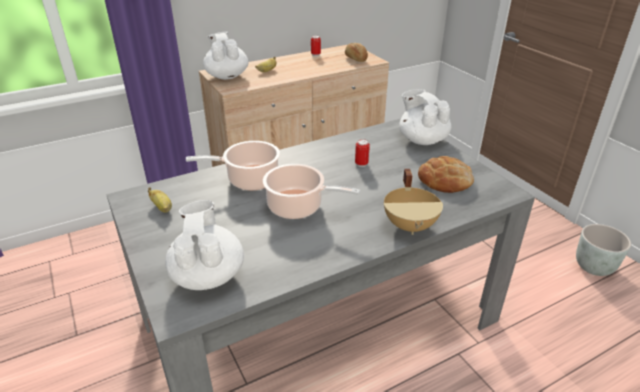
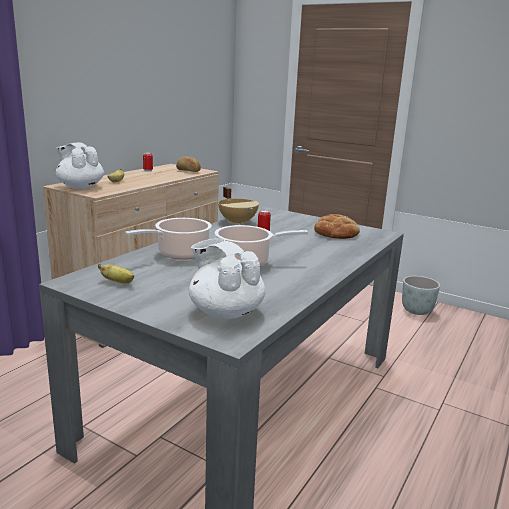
camera: 30 degrees left, 15 degrees down
beige cooking pot [384,169,443,235] -> beige cooking pot moved to [218,187,259,225]
white teapot [399,89,451,145] -> none

